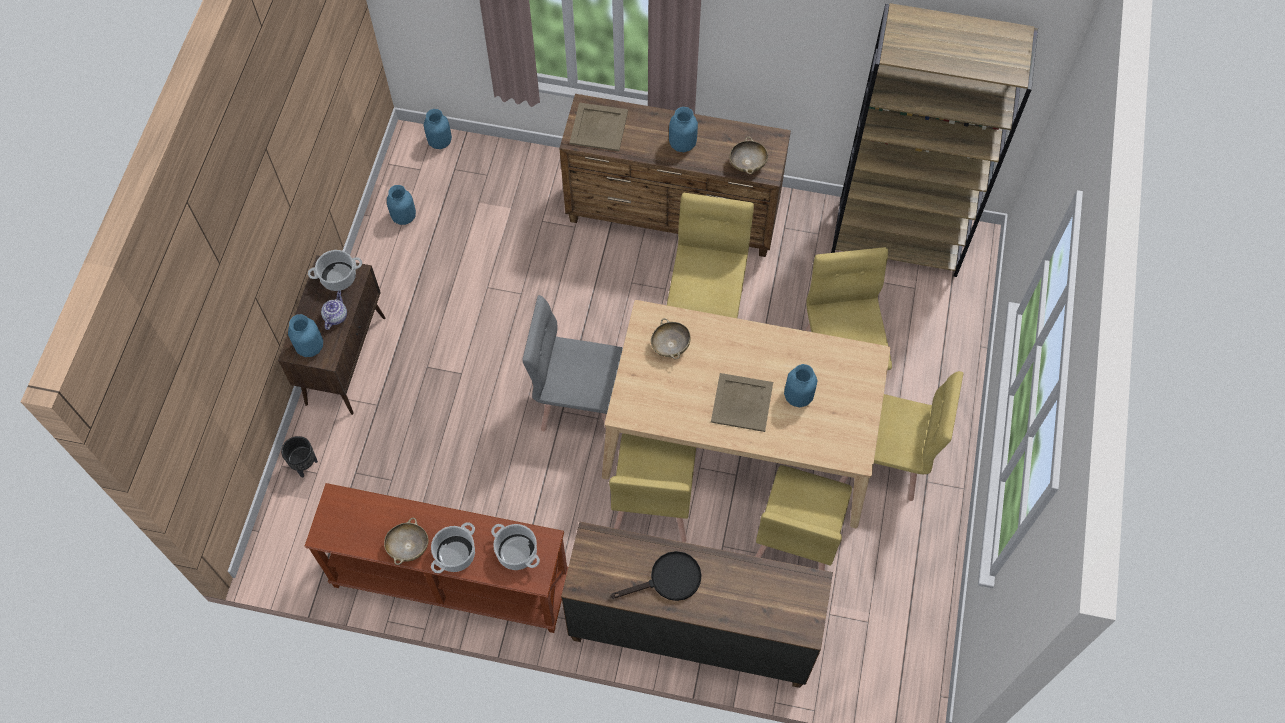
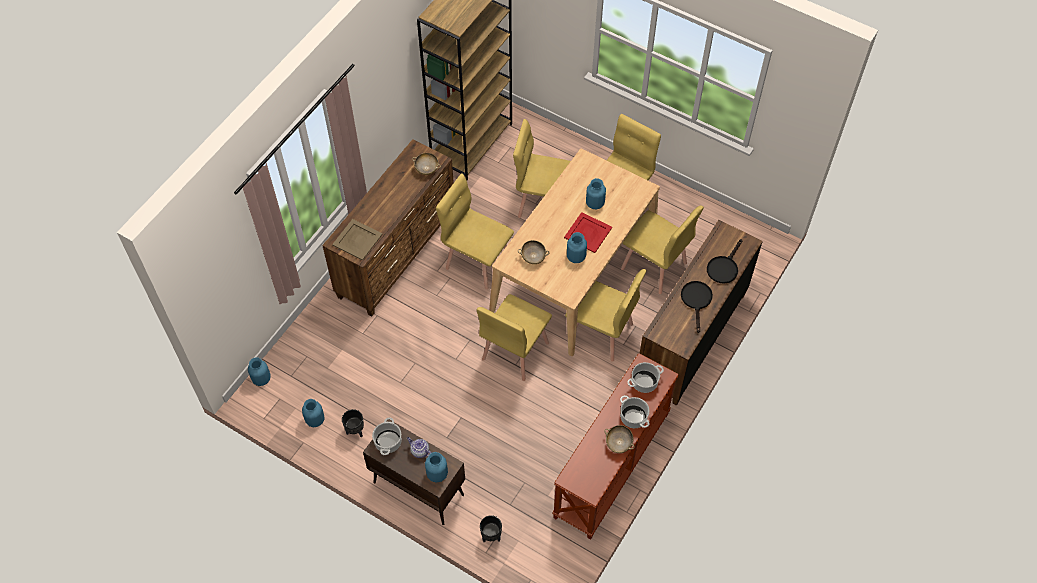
camera: 70 degrees left, 5 degrees down
grey chair [522,295,623,431] -> yellow chair [477,294,552,381]
blue vase [669,107,698,152] -> blue vase moved to [567,232,587,263]
beige tray [711,373,773,432] -> red tray [564,212,612,253]
none -> black planter [342,409,364,437]
none -> black frying pan [707,239,742,283]

